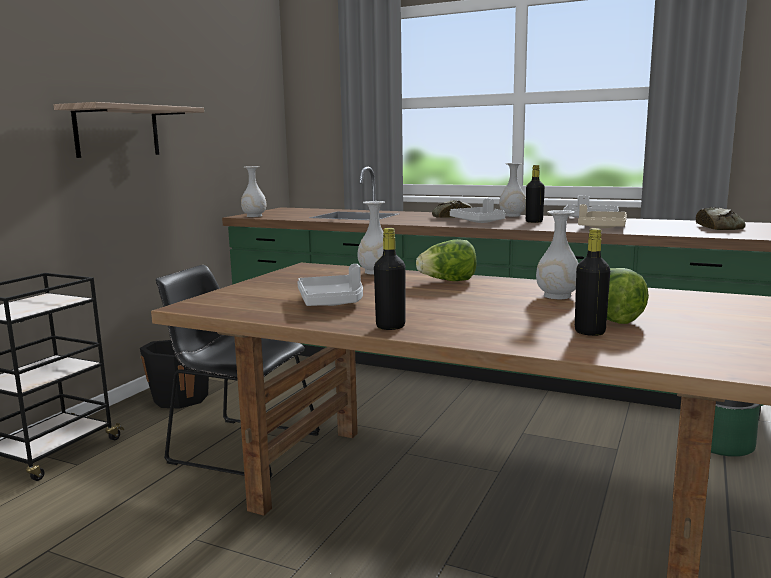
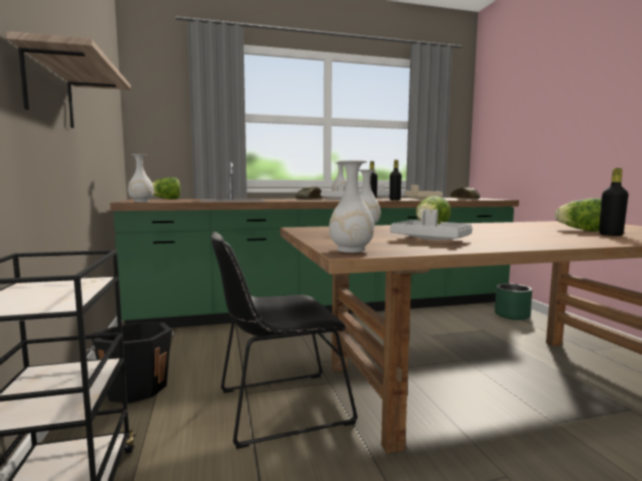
camera: 40 degrees left, 5 degrees down
black bottle [374,228,406,330] -> black bottle moved to [390,160,402,200]
white vase [536,210,579,299] -> white vase moved to [329,160,374,253]
none -> lettuce [152,177,181,199]

